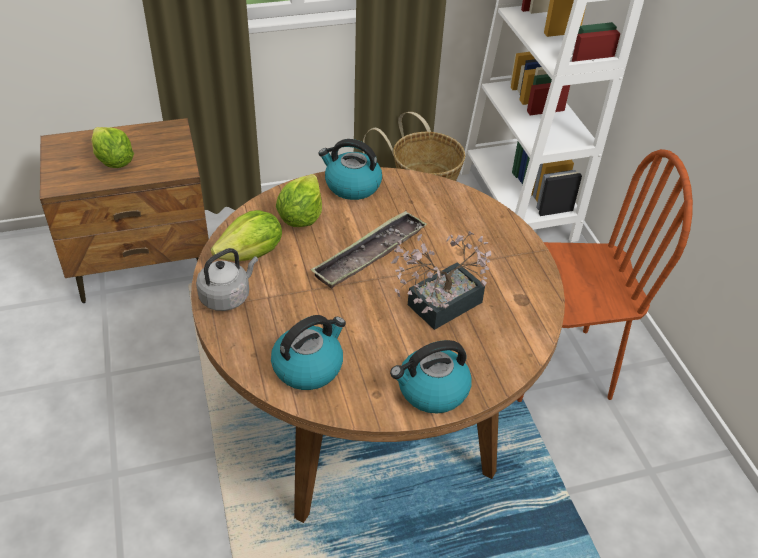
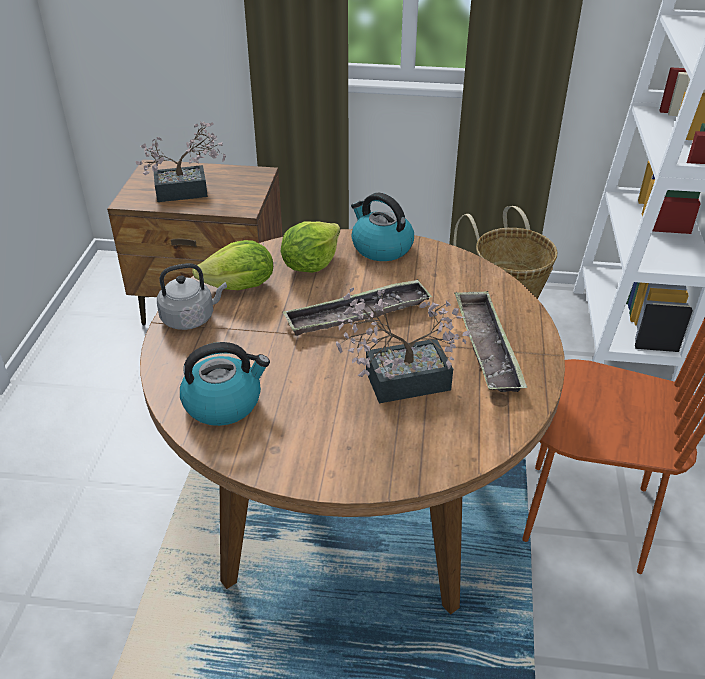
camera: 25 degrees right, 5 degrees down
lettuce [91,127,134,168] -> potted plant [135,121,226,202]
kettle [390,340,471,413] -> none
none -> tray [454,291,527,392]

